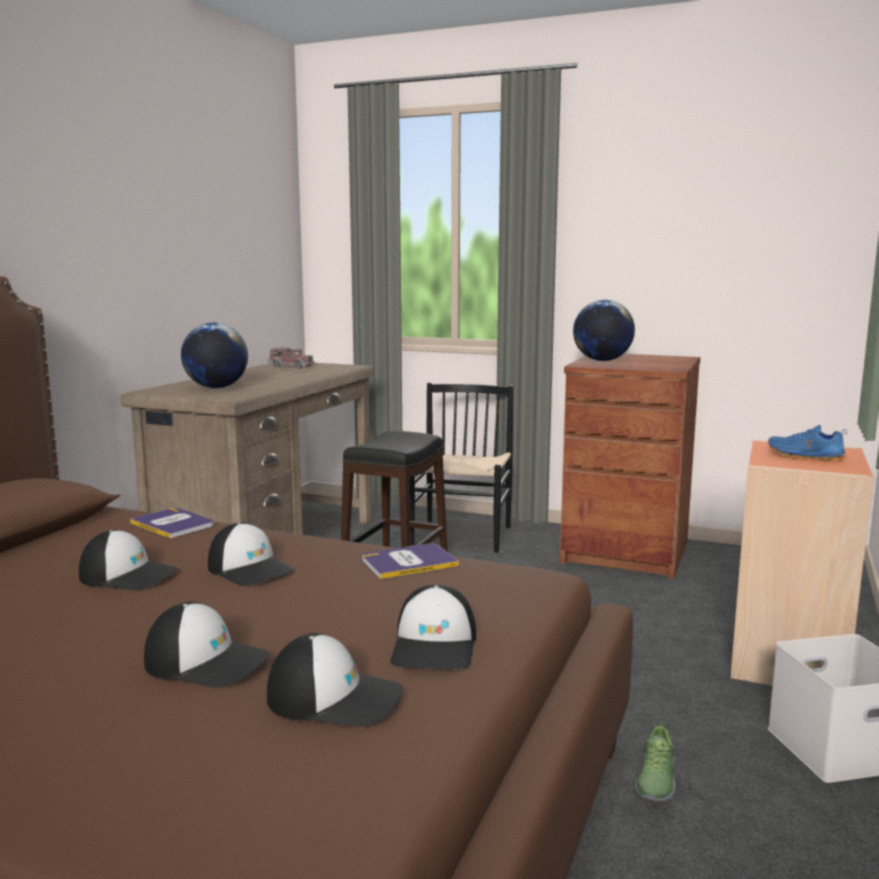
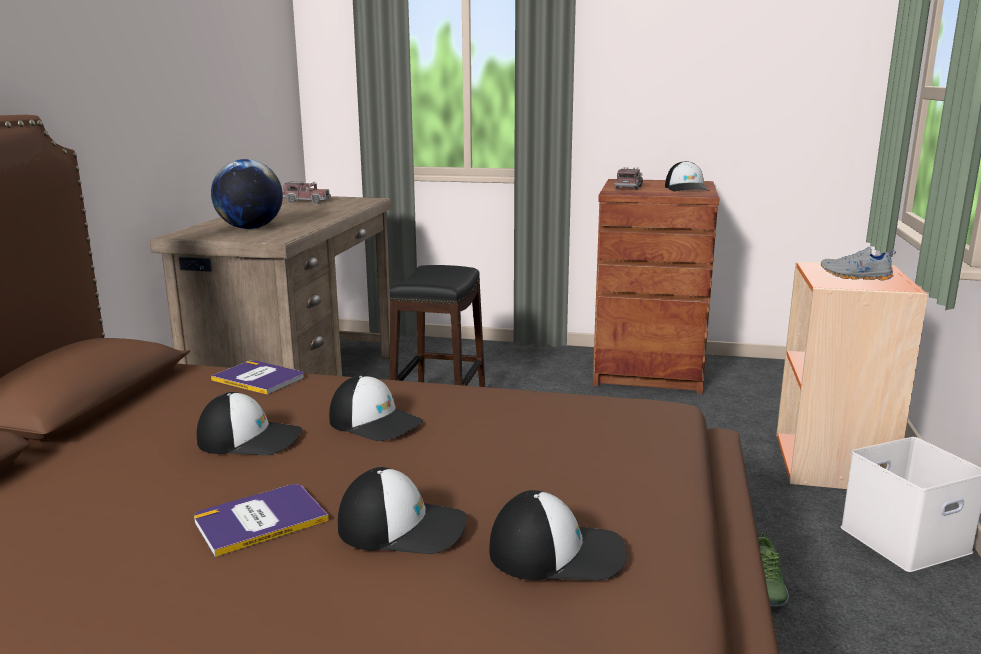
camera: 10 degrees left, 5 degrees up
book [362,543,459,579] -> book moved to [194,484,329,557]
cap [390,584,476,670] -> cap moved to [665,161,710,192]
black chair [410,383,513,552] -> none
globe [573,300,635,361] -> toy truck [614,167,643,190]
blue shoe [768,425,848,462] -> grey shoe [821,247,896,281]

